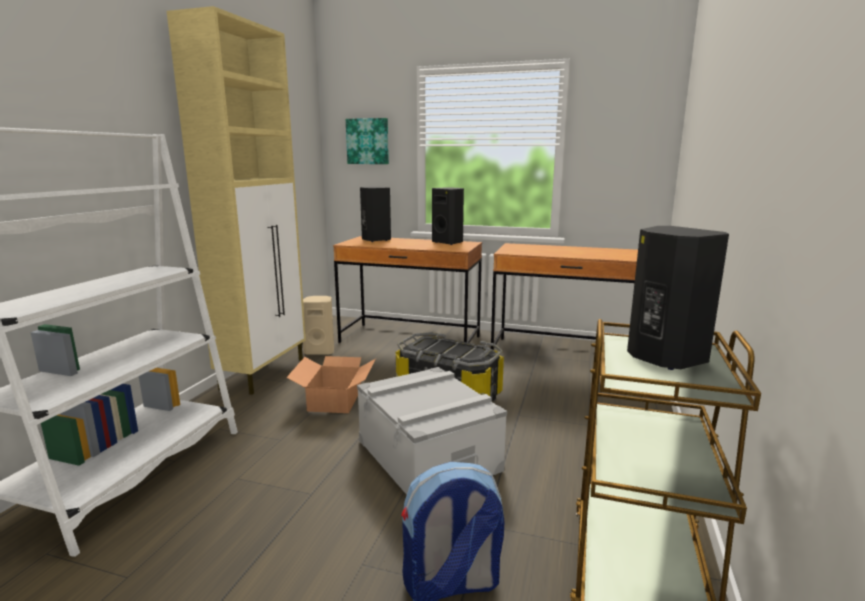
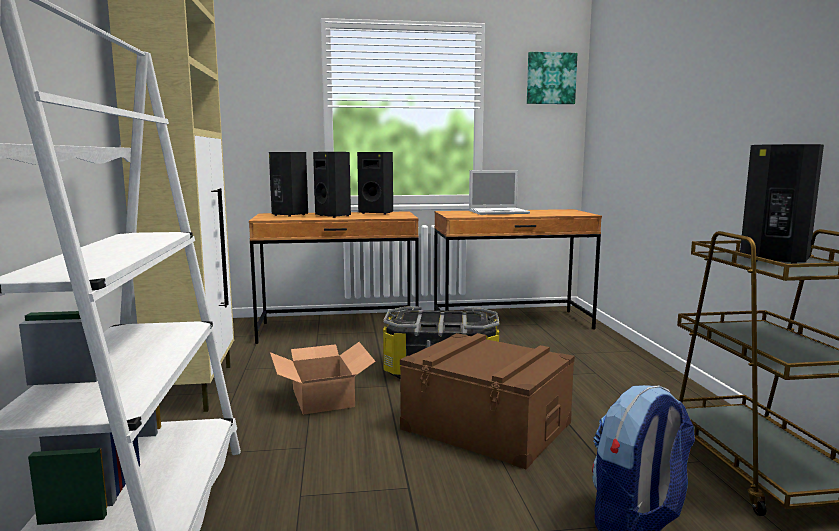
camera: 25 degrees left, 5 degrees down
beige speaker [303,296,334,354] -> none
picture [346,118,389,164] -> picture moved to [527,52,577,104]
grey storage box [357,367,507,495] -> brown storage box [400,333,575,469]
none -> black speaker [313,152,351,218]
none -> laptop [469,170,530,215]

